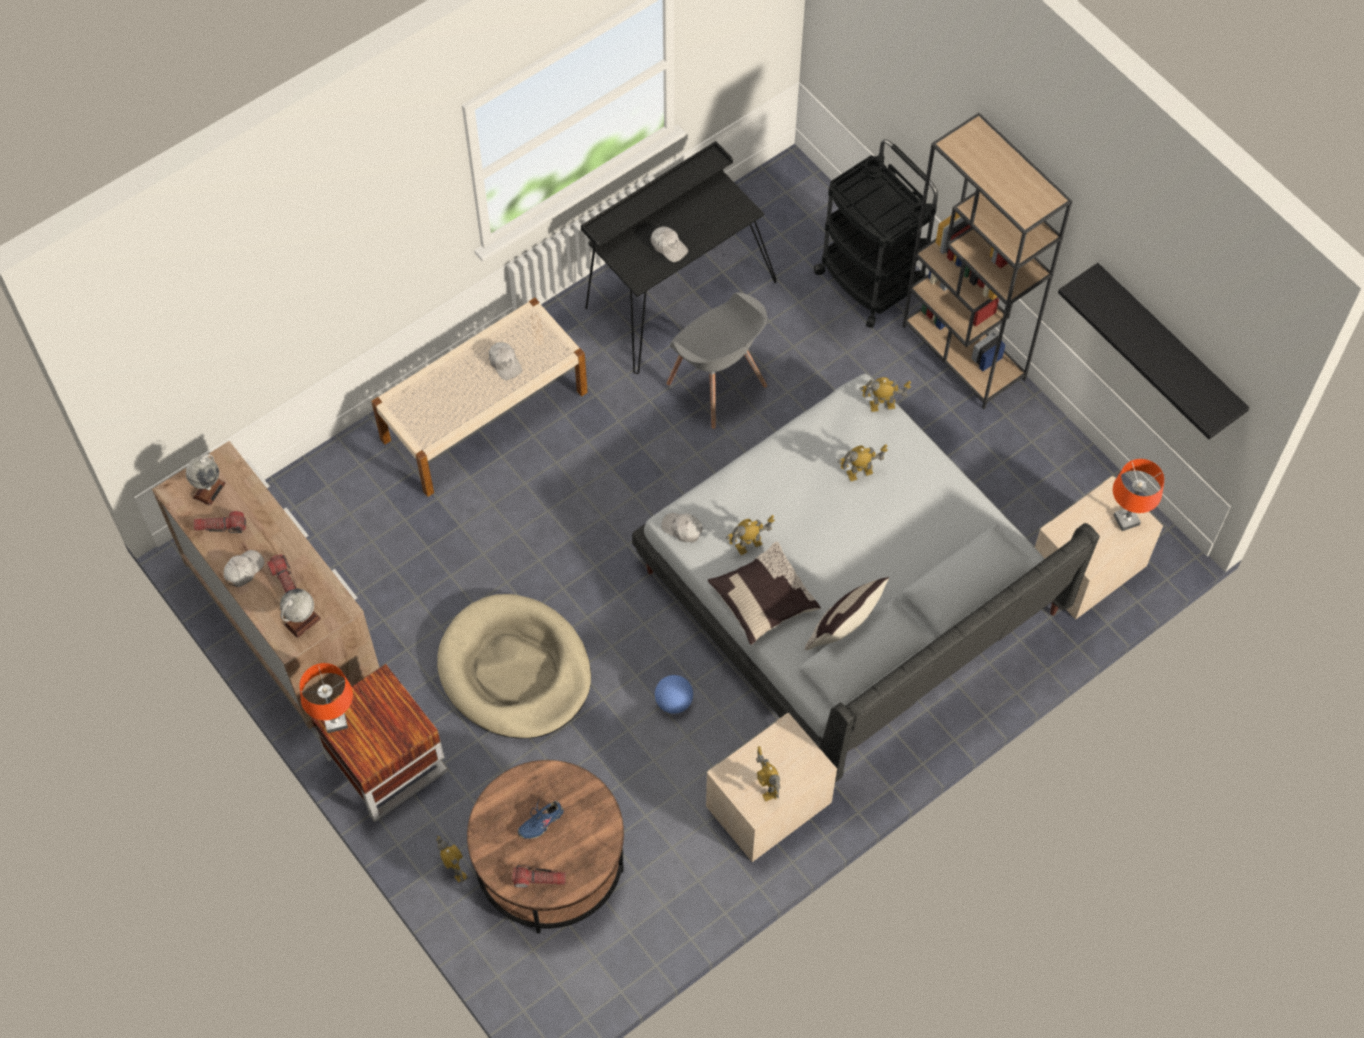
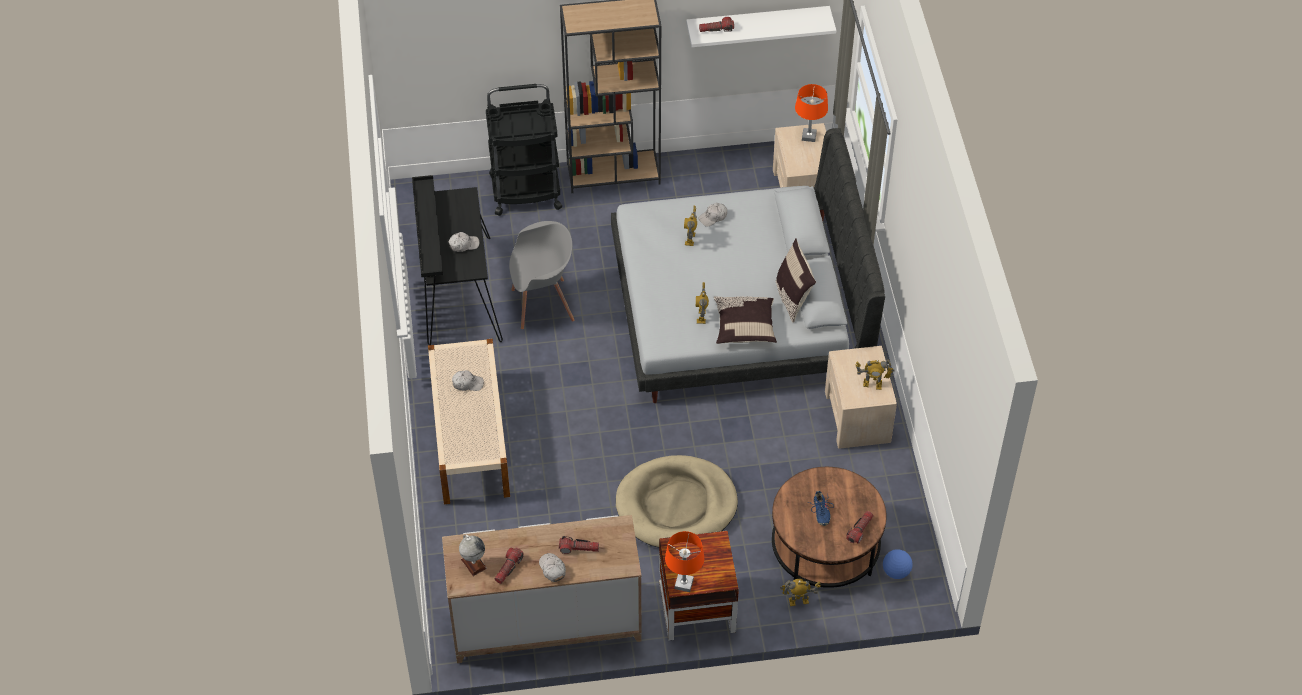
camera: 60 degrees left, 10 degrees down
globe [280,589,321,638] -> none
football [655,675,693,714] -> football moved to [883,549,913,579]
white cap [661,513,703,542] -> white cap moved to [698,203,727,227]
toy robot [860,377,911,412] -> none
black shelf [1058,263,1249,440] -> white shelf [686,6,836,47]
none -> flashlight [699,17,734,32]

